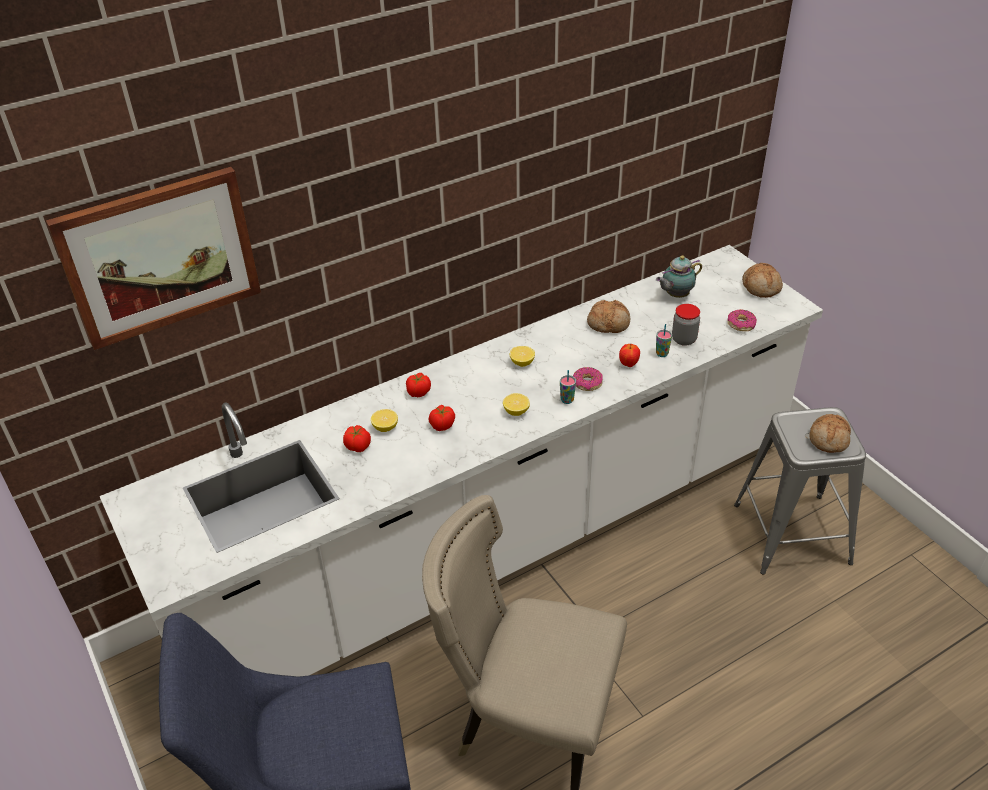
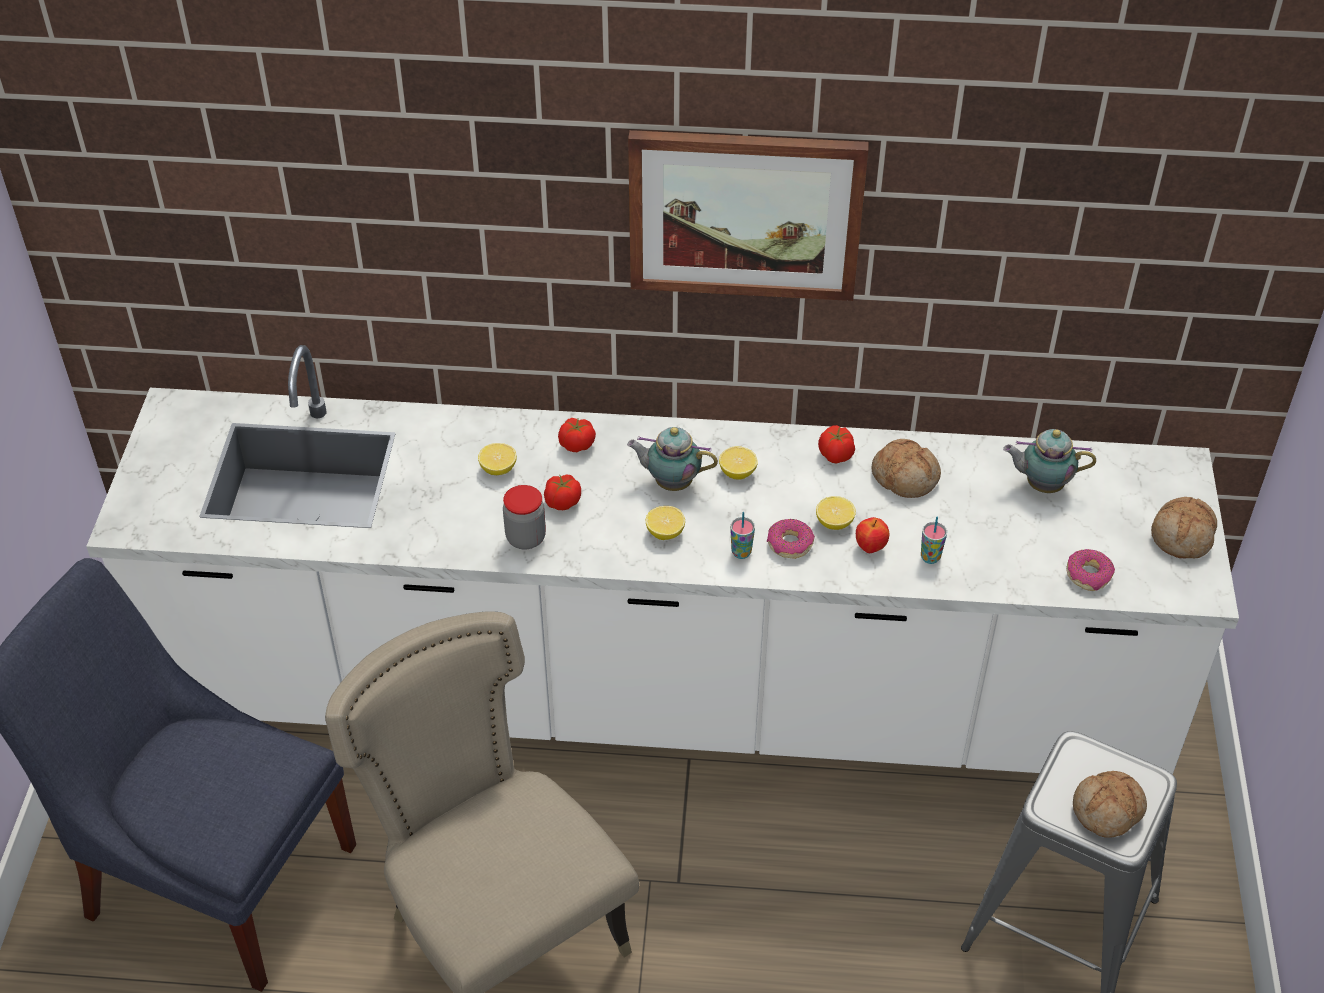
camera: 35 degrees right, 5 degrees up
picture [46,167,261,350] -> picture moved to [628,130,868,301]
tomato [343,425,371,452] -> tomato moved to [818,425,855,464]
jar [672,304,700,346] -> jar moved to [503,485,546,550]
none -> teapot [627,427,718,491]
none -> lemon [816,496,856,530]

